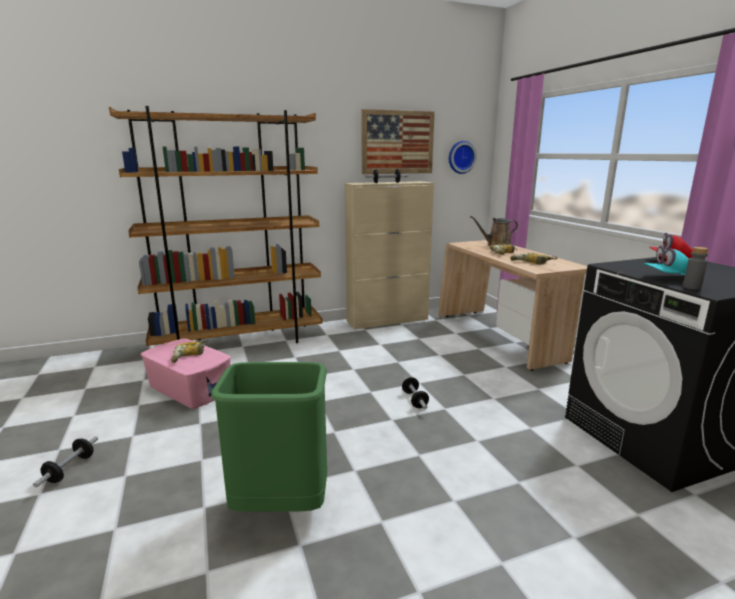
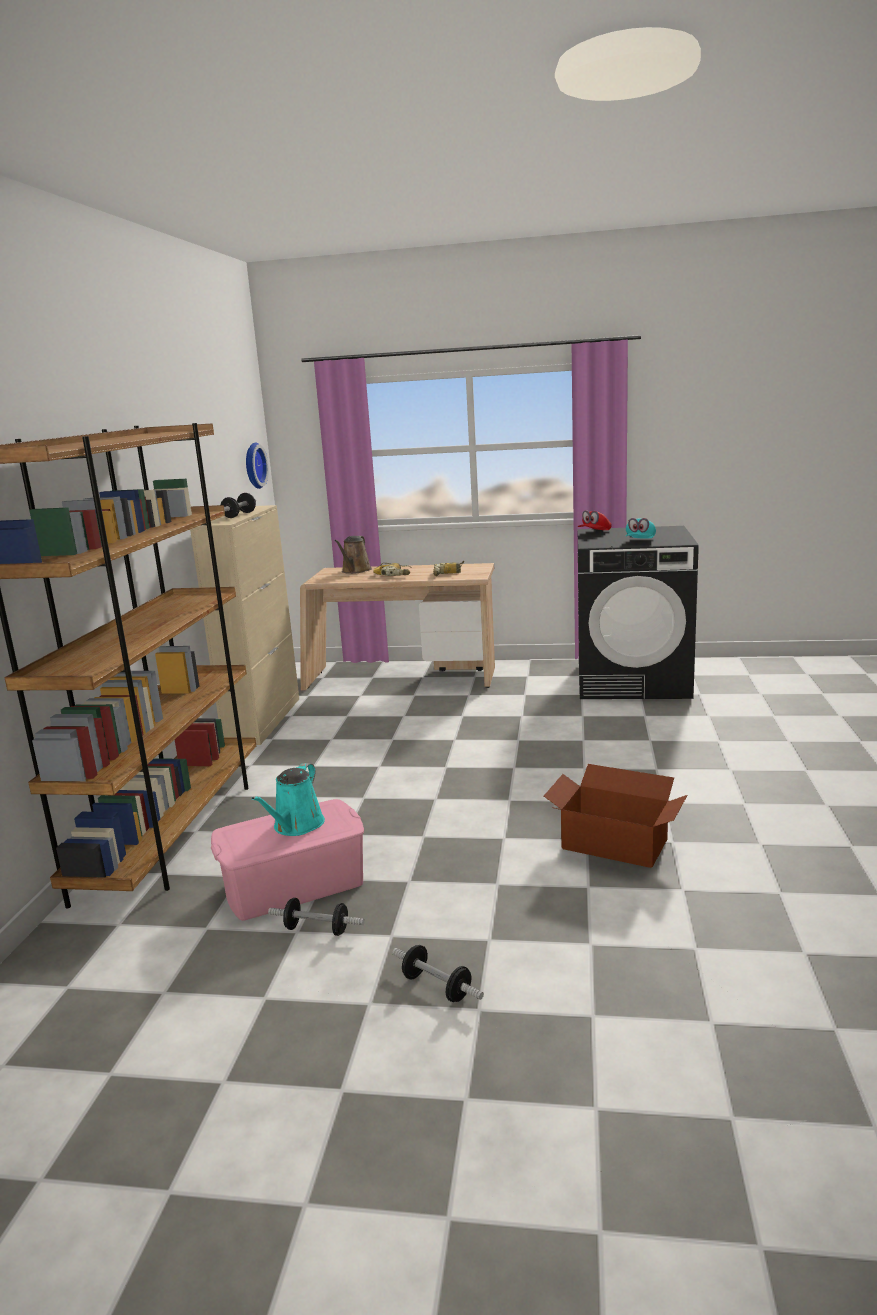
camera: 60 degrees left, 0 degrees up
power drill [171,340,208,363] -> turquoise watering can [251,763,325,836]
green trash can [211,362,327,512] -> cardboard box [544,764,688,868]
picture [361,109,435,174] -> none
dumbbell [402,377,429,409] -> dumbbell moved to [268,898,365,936]
grey bottle [683,247,708,290] -> none

